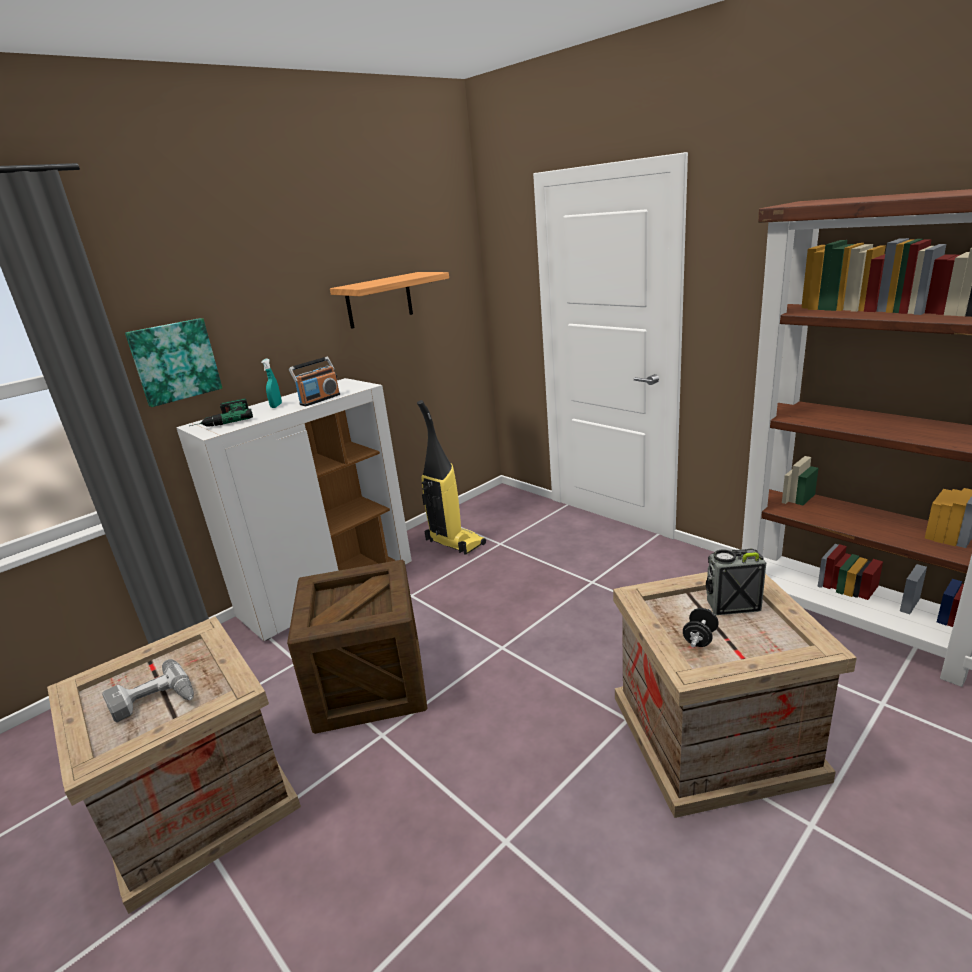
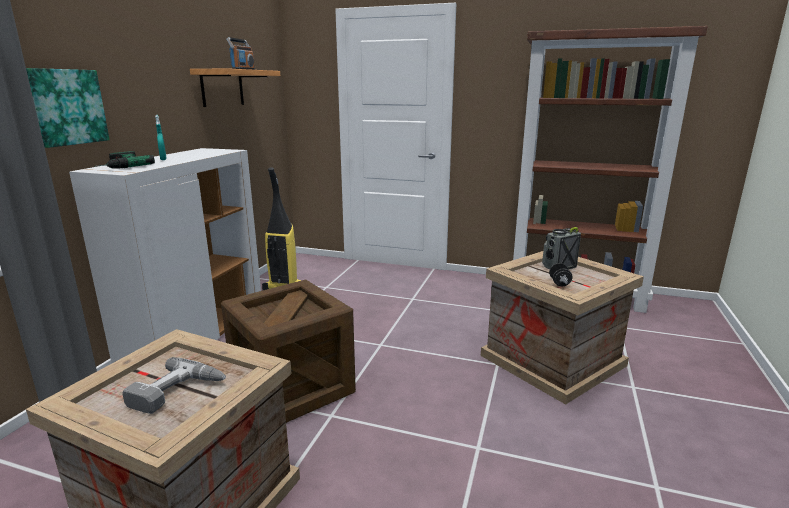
camera: 30 degrees left, 5 degrees down
radio [289,357,340,406] -> radio moved to [226,37,255,70]

